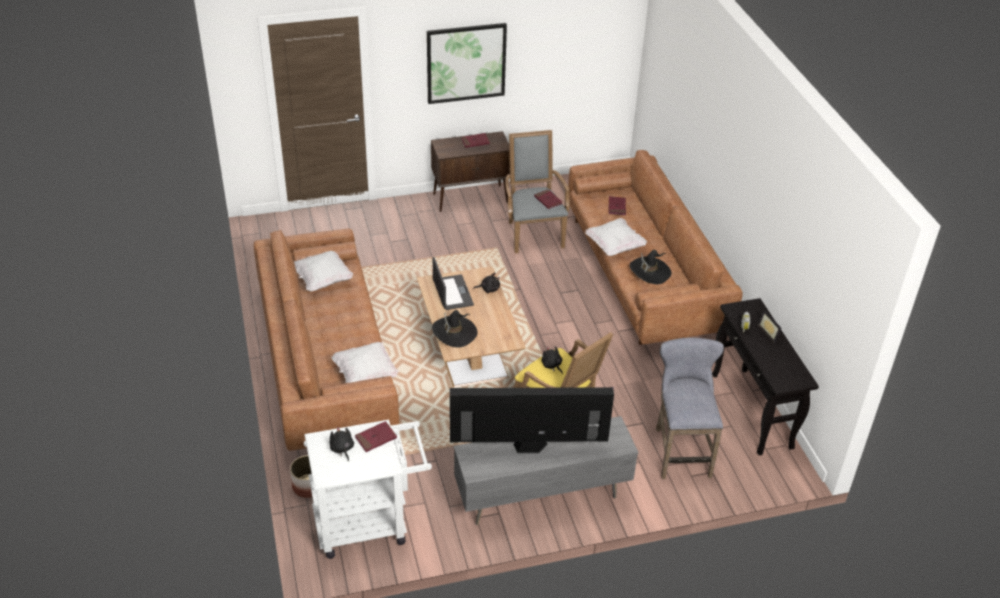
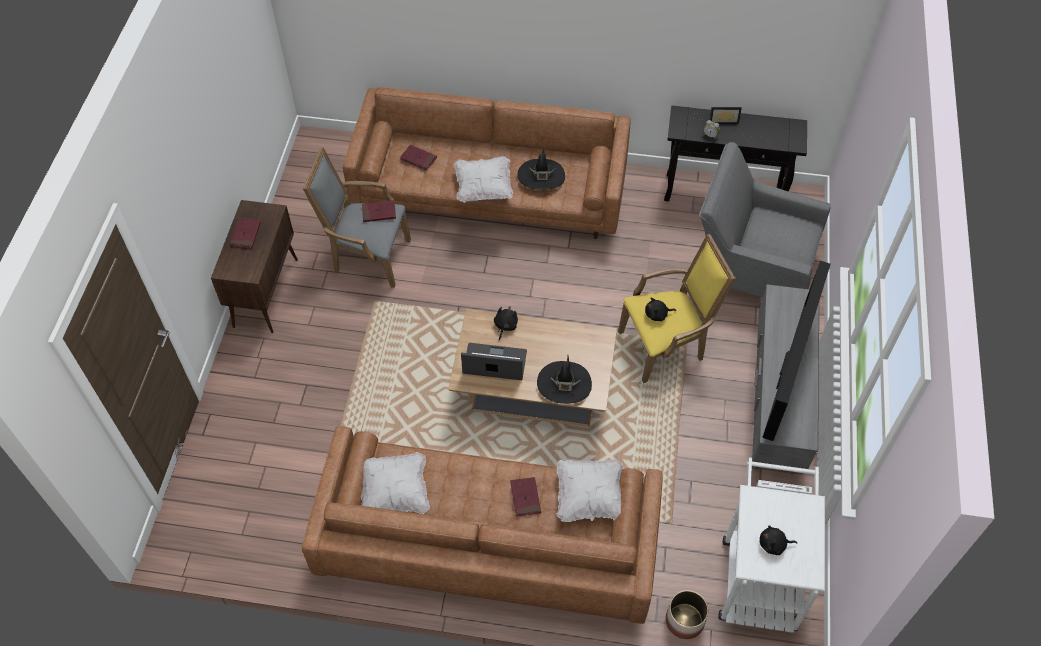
camera: 65 degrees left, 15 degrees up
red book [355,421,397,452] -> red book moved to [510,477,541,517]
picture [427,23,507,104] -> none
grey stool [656,337,724,479] -> grey armchair [699,142,831,297]

